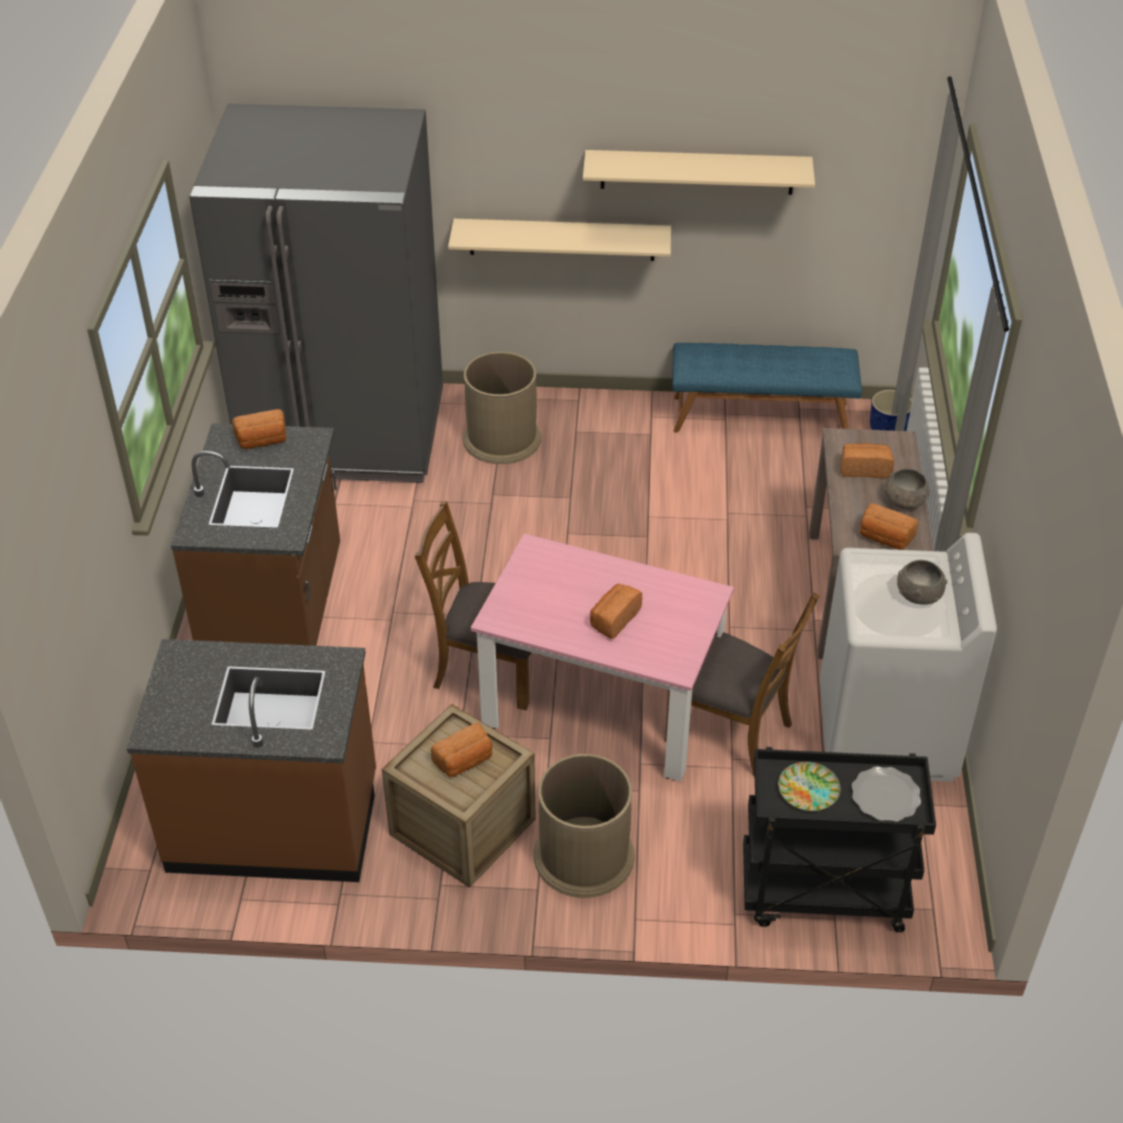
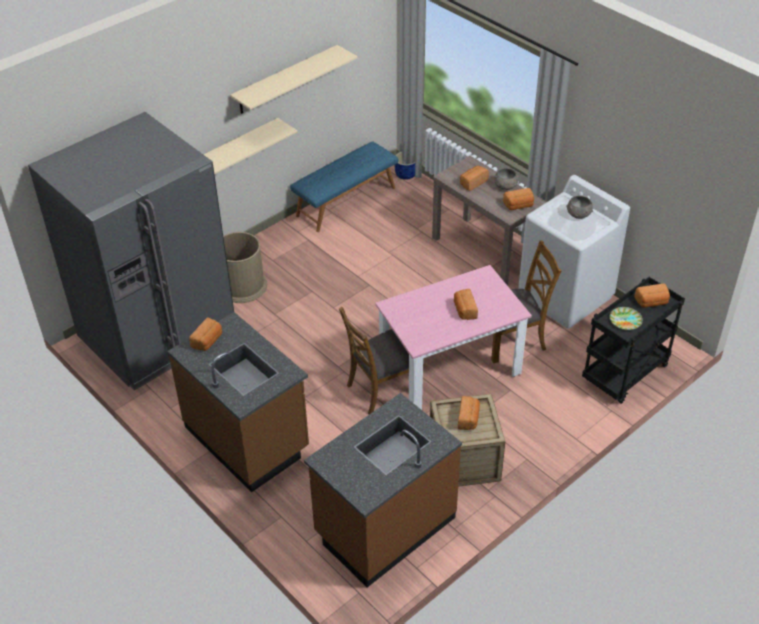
camera: 45 degrees left, 0 degrees up
brown trash can [534,754,635,898] -> none
plate [852,766,921,821] -> bread [634,284,670,307]

